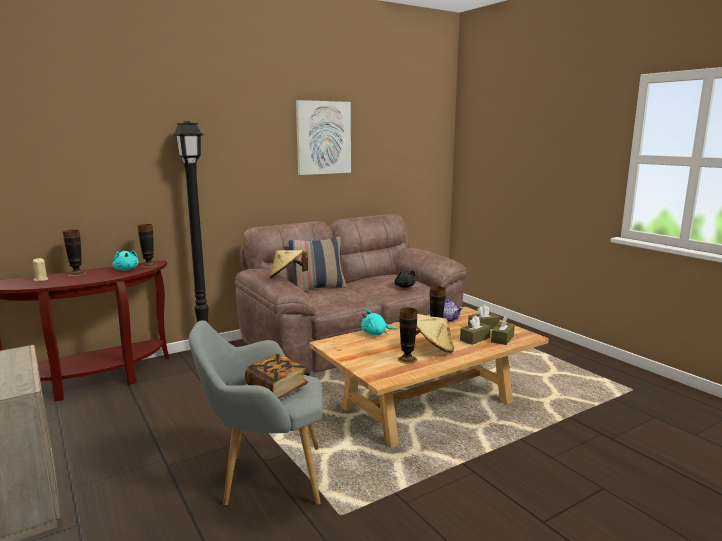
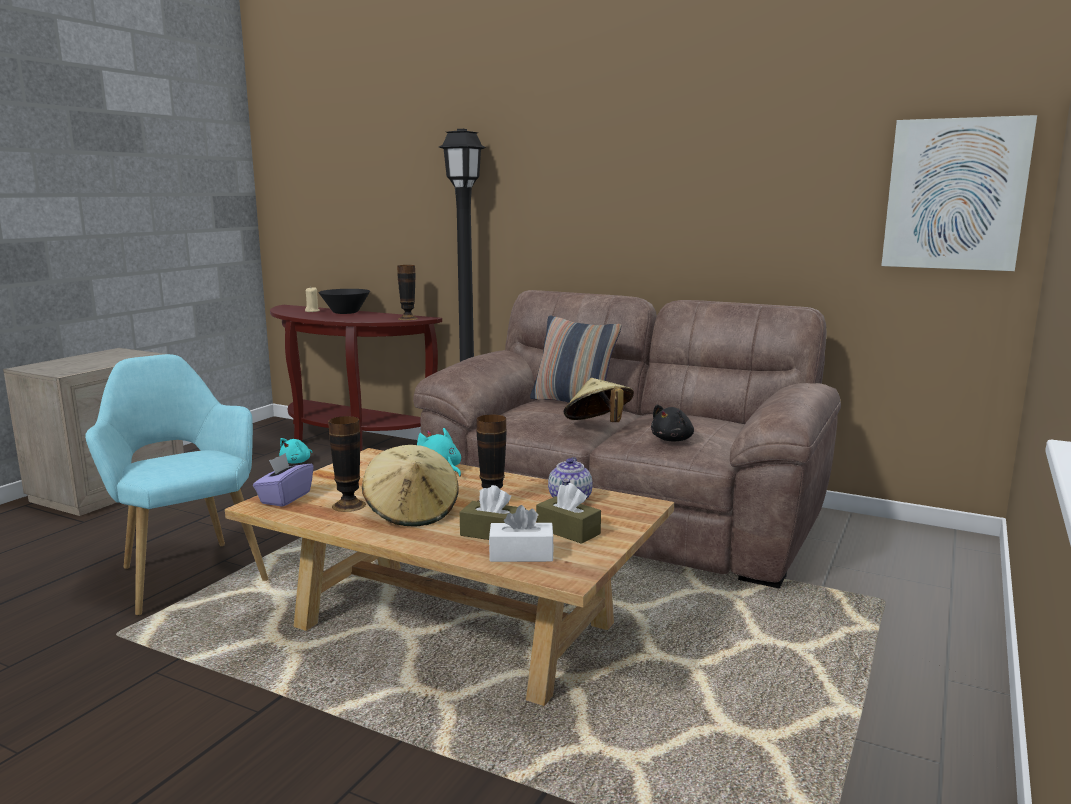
camera: 60 degrees right, 0 degrees up
vase [63,230,86,276] -> black bowl [318,289,370,314]
turquoise plush toy [112,250,139,271] -> turquoise plush toy moved to [279,438,312,463]
grey armchair [189,320,323,506] -> turquoise armchair [85,354,268,616]
book [245,354,308,400] -> none
beige hat [269,250,308,279] -> beige hat moved to [563,378,634,422]
picture [296,100,351,175] -> picture moved to [881,115,1037,271]
brown tissue box [491,316,515,345] -> white tissue box [489,505,554,562]
none -> purple tissue box [253,453,314,507]

